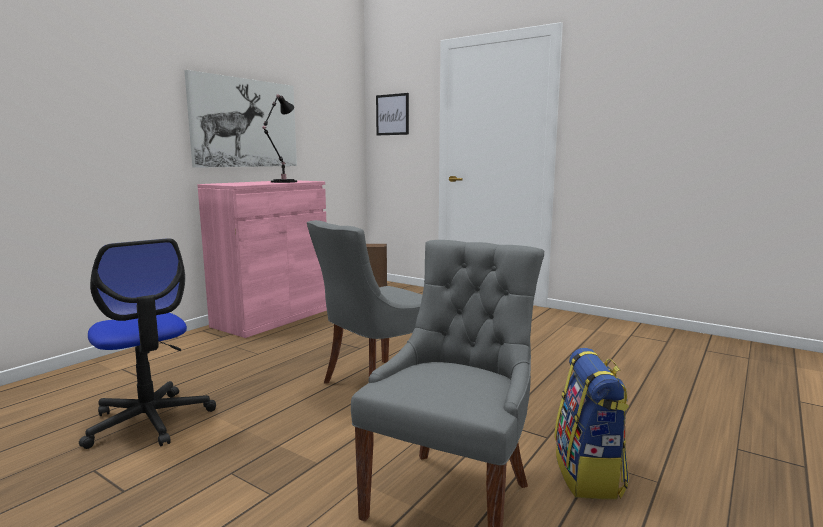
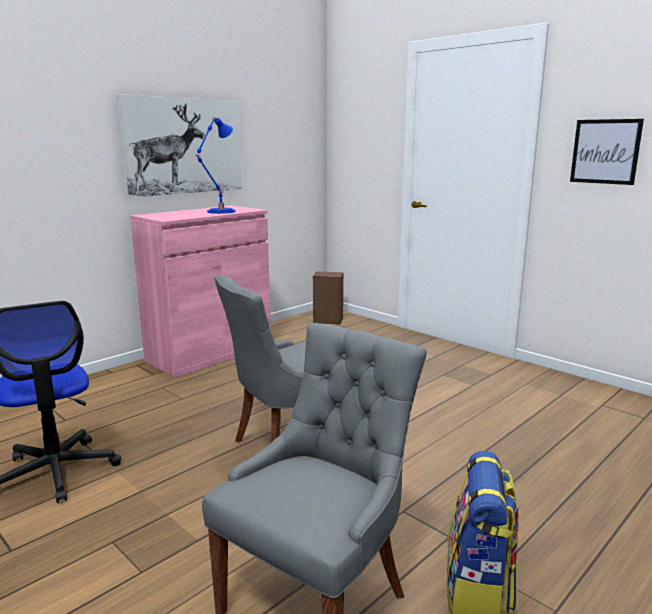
camera: 10 degrees right, 5 degrees up
black table lamp [262,94,297,183] -> blue table lamp [195,117,235,214]
picture [376,93,409,136] -> picture moved to [570,119,644,185]

